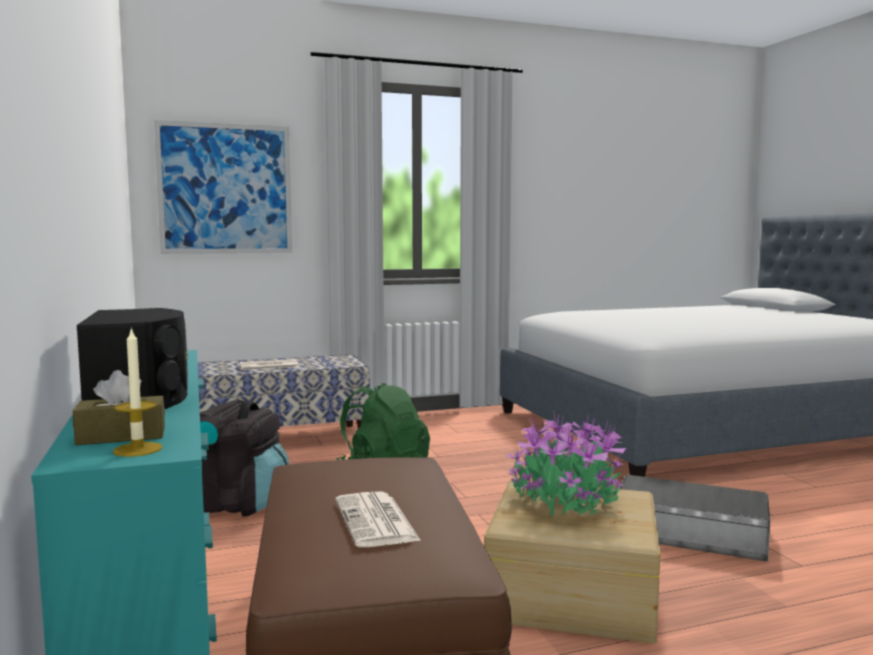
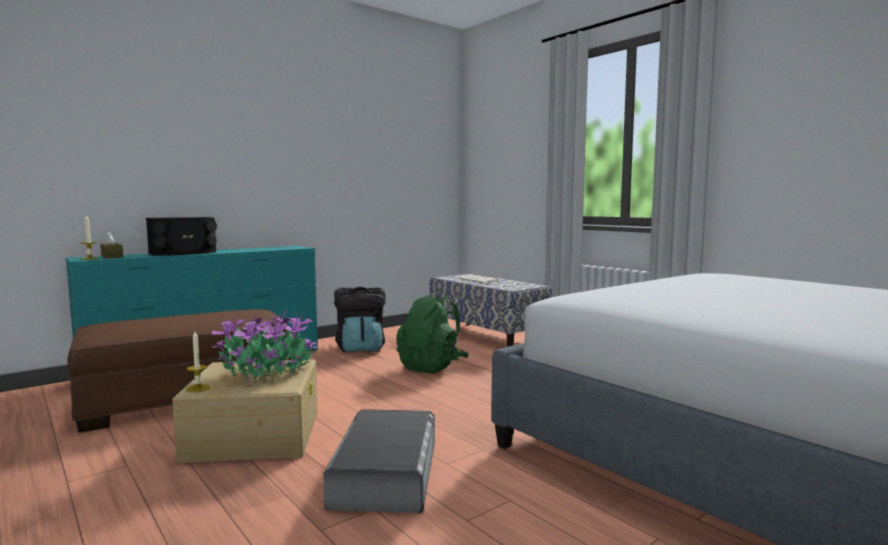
camera: 70 degrees right, 0 degrees up
picture [154,120,292,254] -> none
newspaper [336,491,421,547] -> none
none -> candle [186,331,210,392]

